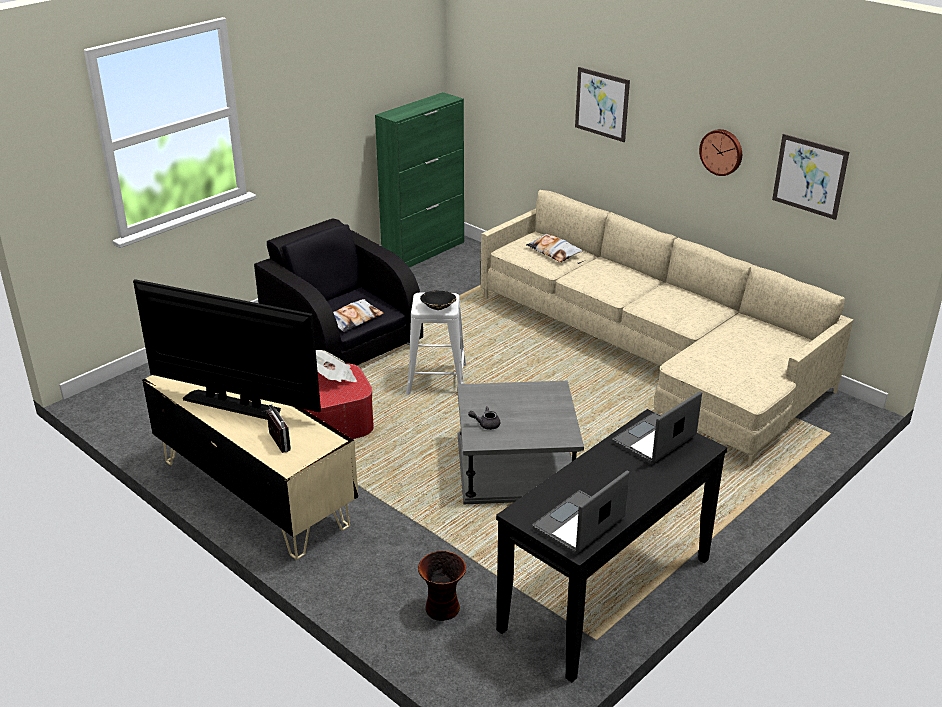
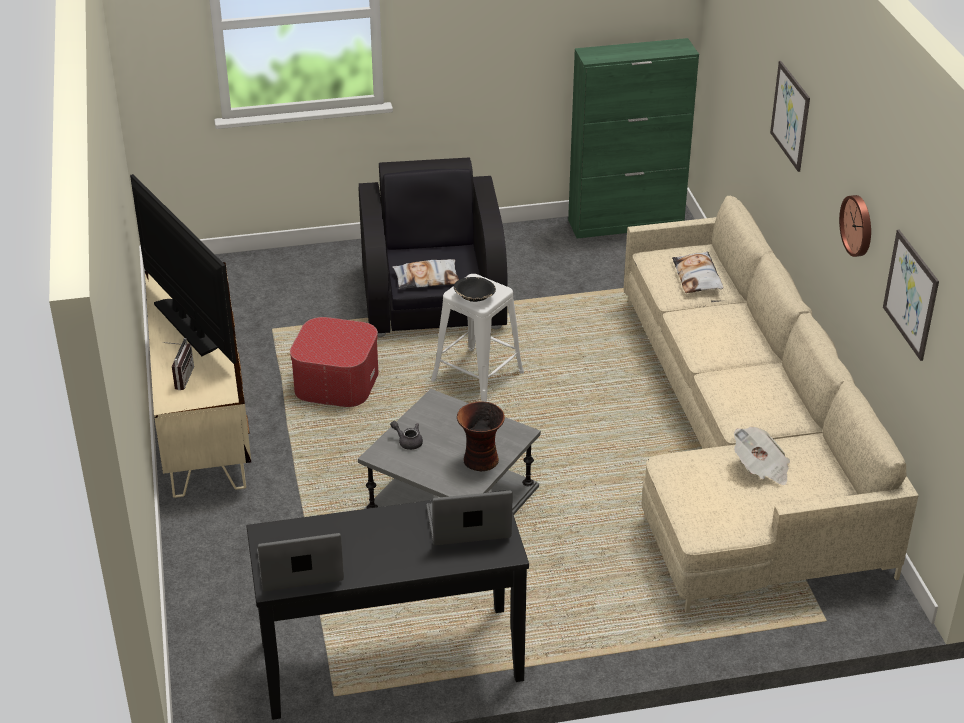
camera: 35 degrees right, 5 degrees up
newspaper [316,350,357,382] -> newspaper moved to [734,427,790,485]
vase [418,551,466,621] -> vase moved to [457,402,505,471]

